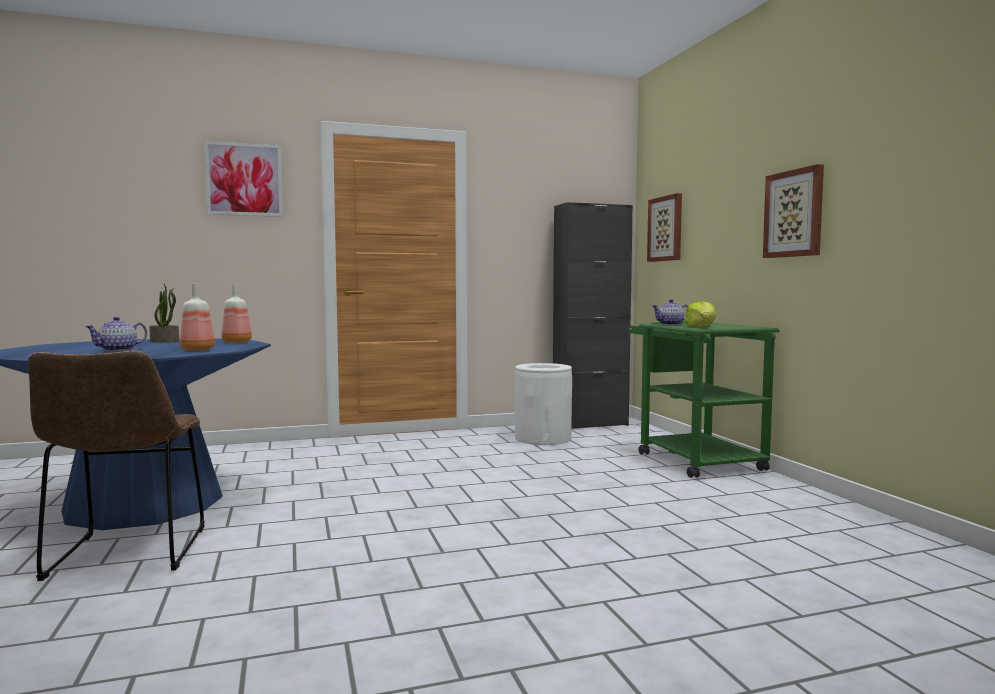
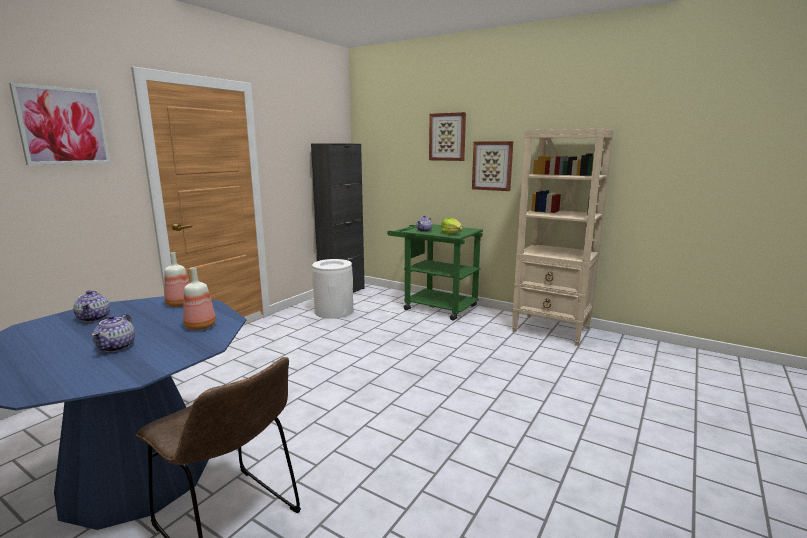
camera: 40 degrees left, 10 degrees up
potted plant [149,284,179,342] -> teapot [73,290,110,322]
picture [647,193,682,262] -> picture moved to [429,112,466,161]
none -> beige bookcase [512,129,614,346]

